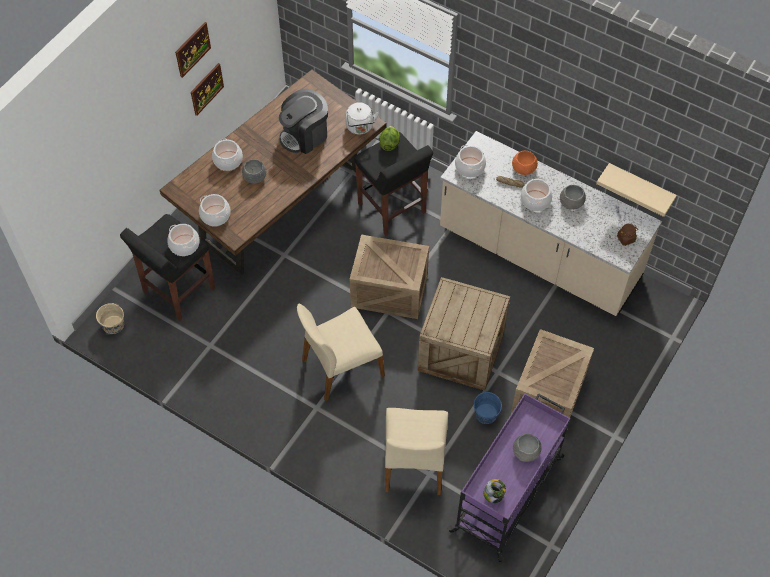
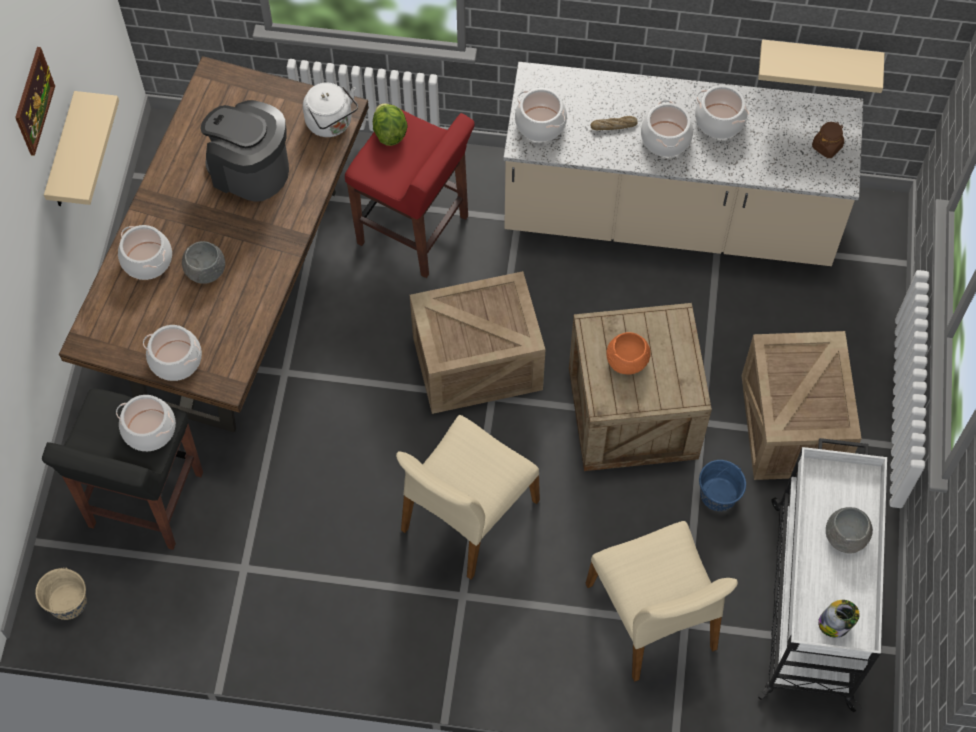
camera: 25 degrees left, 5 degrees up
picture [191,63,224,116] -> beige shelf [44,91,119,206]
coffee machine [279,89,328,154] -> coffee machine turned 90 degrees clockwise [200,100,289,202]
black stool [354,132,433,236] -> red stool [345,109,475,278]
purple cart [448,393,571,562] -> white cart [757,438,887,712]
orange bowl [512,151,538,175] -> orange bowl moved to [606,332,651,375]
grey bowl [560,185,586,210] -> cooking pot [695,85,749,139]

